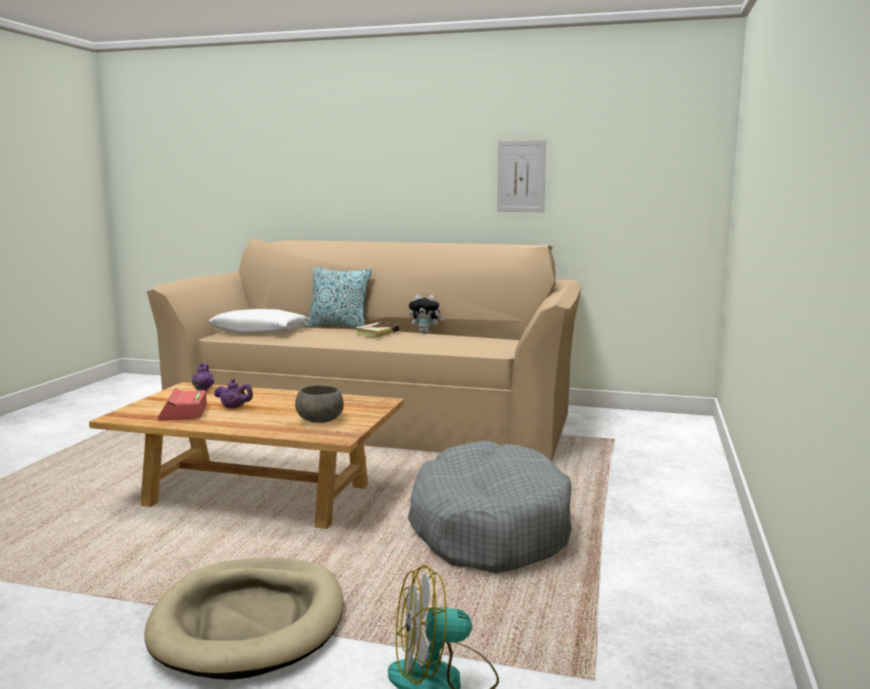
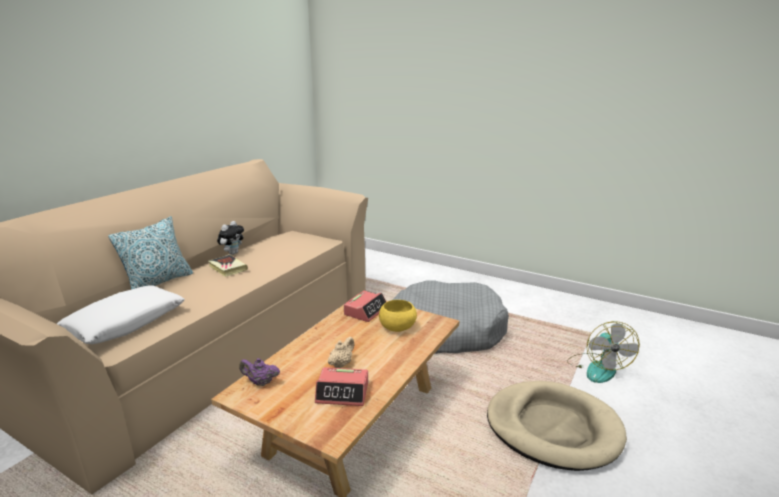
camera: 75 degrees left, 10 degrees up
purple teapot [214,379,253,408] -> beige teapot [328,337,354,368]
grey bowl [295,385,344,423] -> yellow bowl [379,300,417,332]
picture [497,140,546,212] -> none
none -> alarm clock [344,291,386,322]

